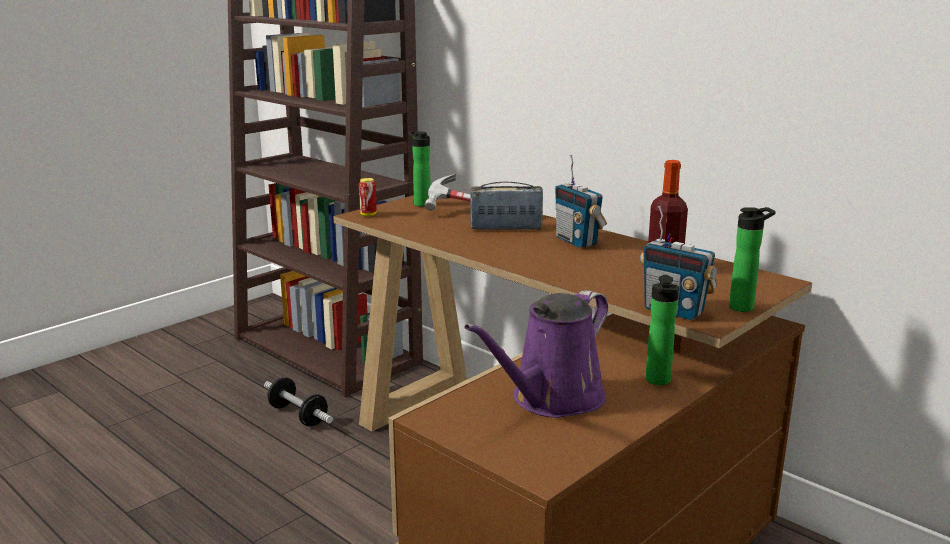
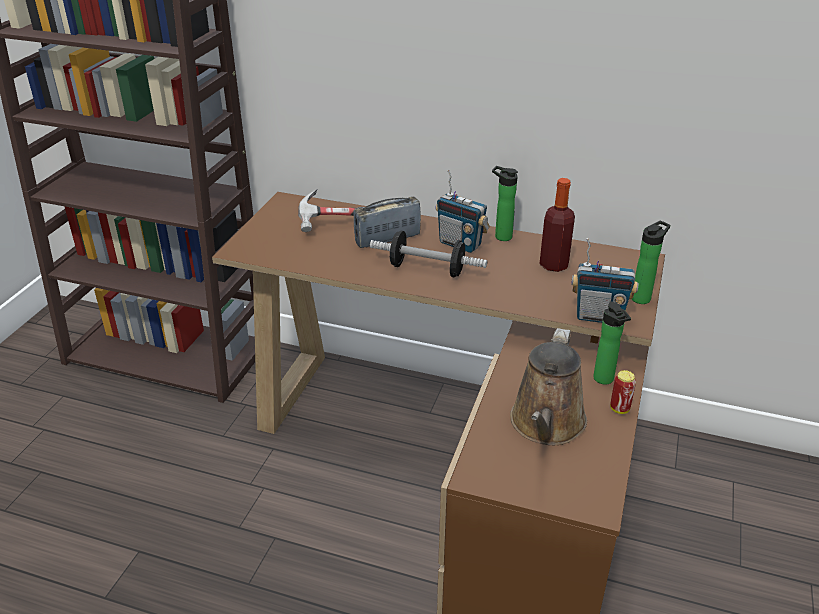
camera: 25 degrees left, 15 degrees up
dumbbell [264,377,333,427] -> dumbbell moved to [370,231,487,277]
can [359,178,377,216] -> can moved to [610,370,636,414]
bottle [408,131,431,207] -> bottle moved to [492,166,518,241]
purple watering can [465,290,608,418] -> brown watering can [510,328,587,445]

